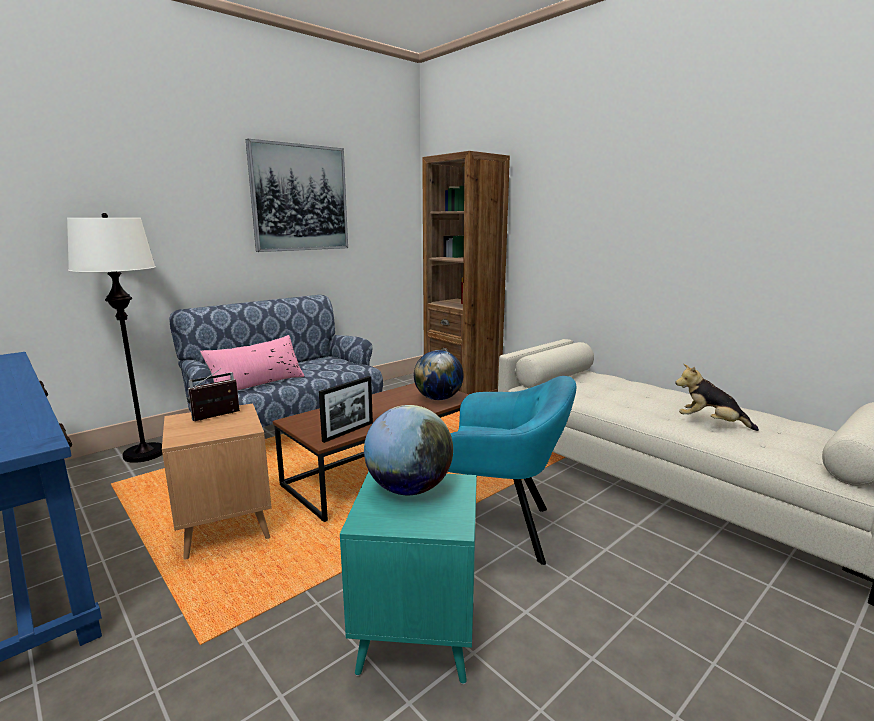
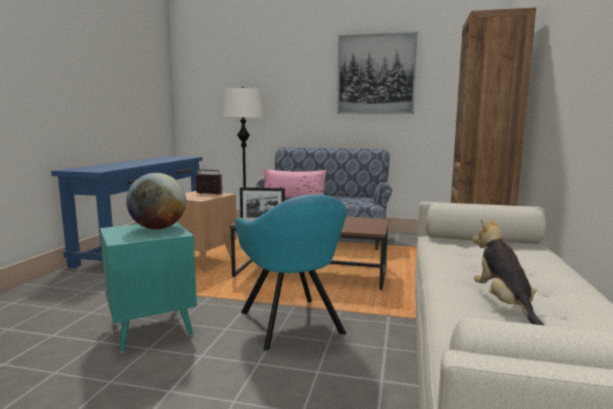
camera: 55 degrees right, 5 degrees down
globe [414,350,464,400] -> none

